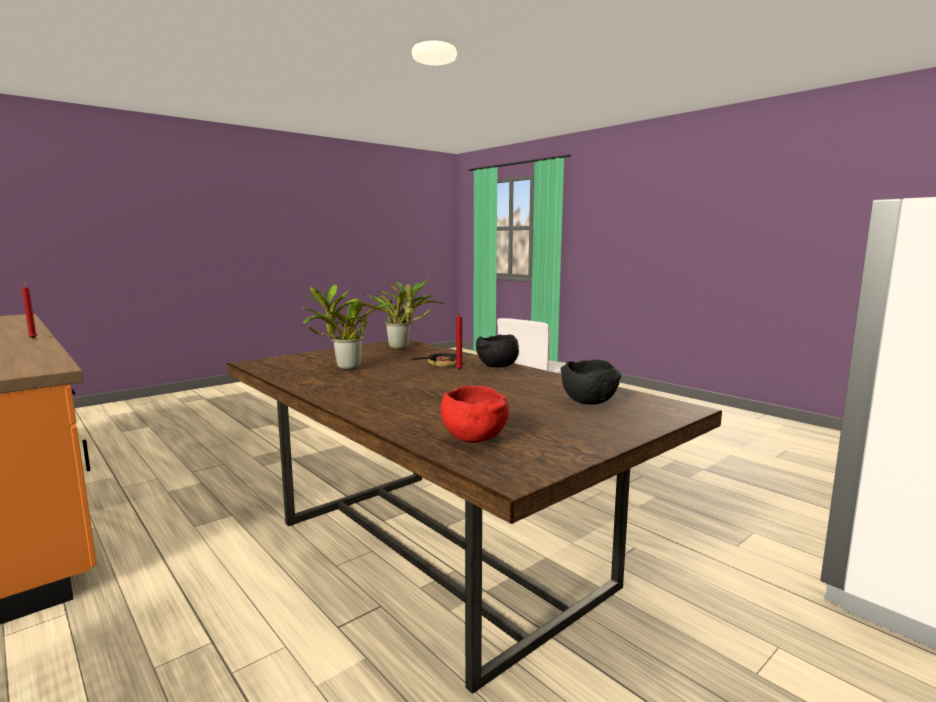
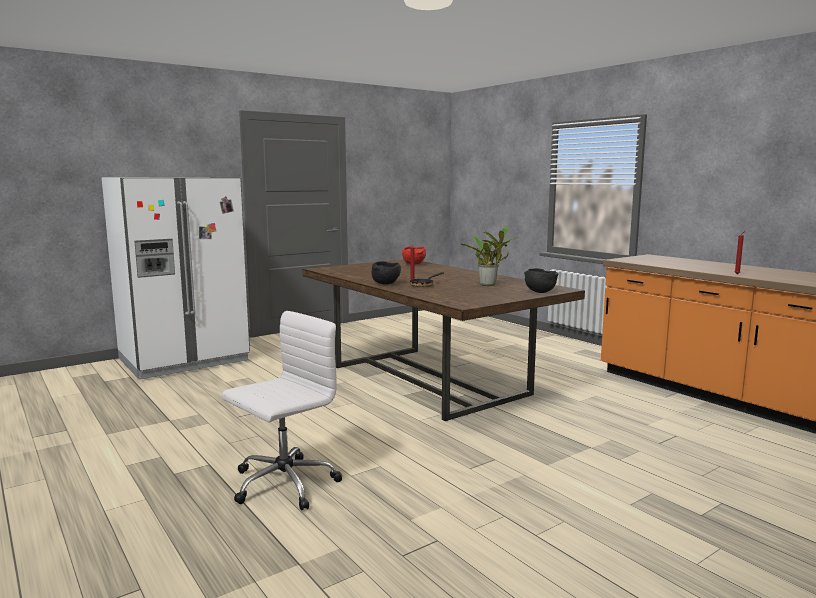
camera: 175 degrees left, 0 degrees up
potted plant [358,277,445,349] -> none
black bowl [561,359,622,404] -> black bowl moved to [524,268,558,293]

